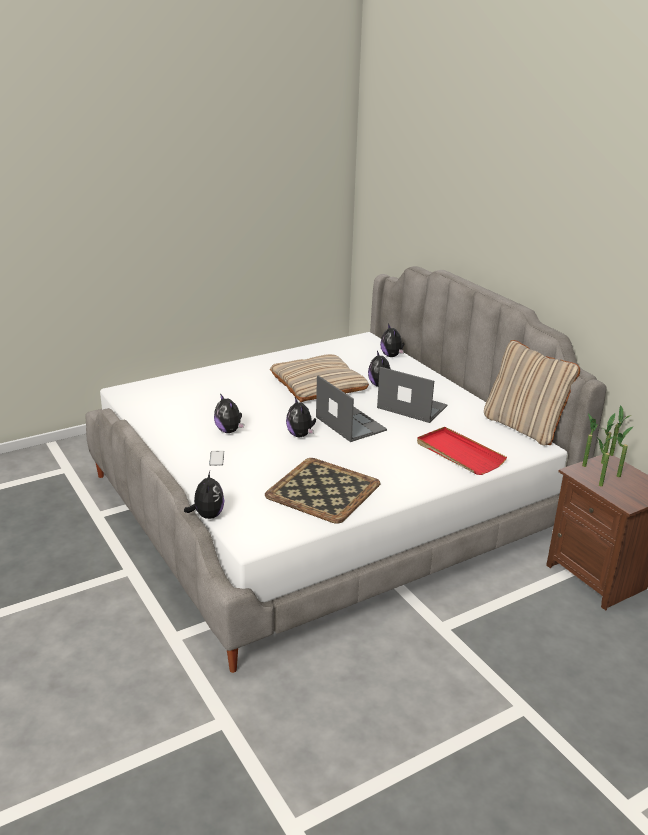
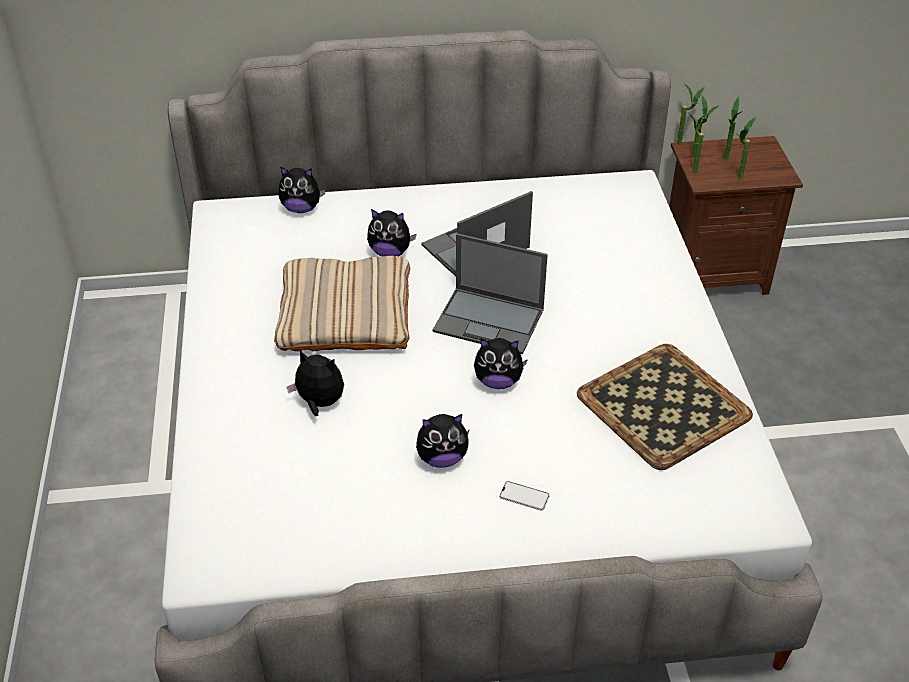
camera: 65 degrees left, 15 degrees up
plush toy [184,471,224,519] -> plush toy moved to [287,350,344,416]
laptop [316,375,387,442] -> laptop turned 150 degrees counterclockwise [433,233,548,355]
red tray [417,427,507,475] -> none
beige pillow [484,340,580,446] -> none

